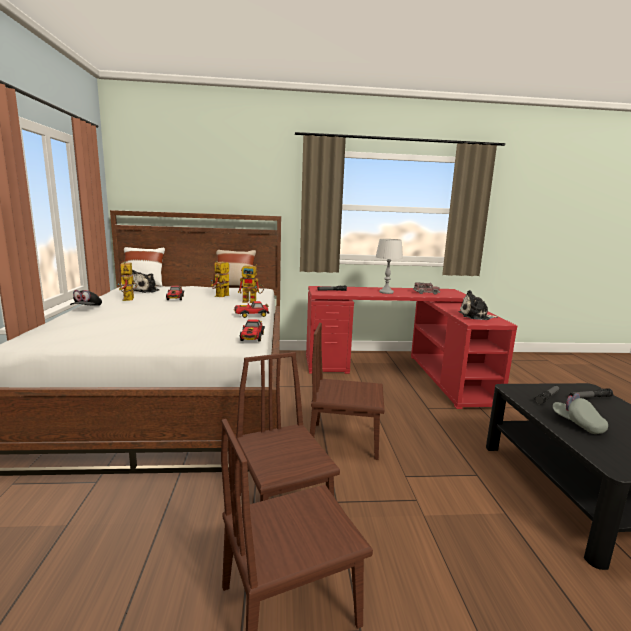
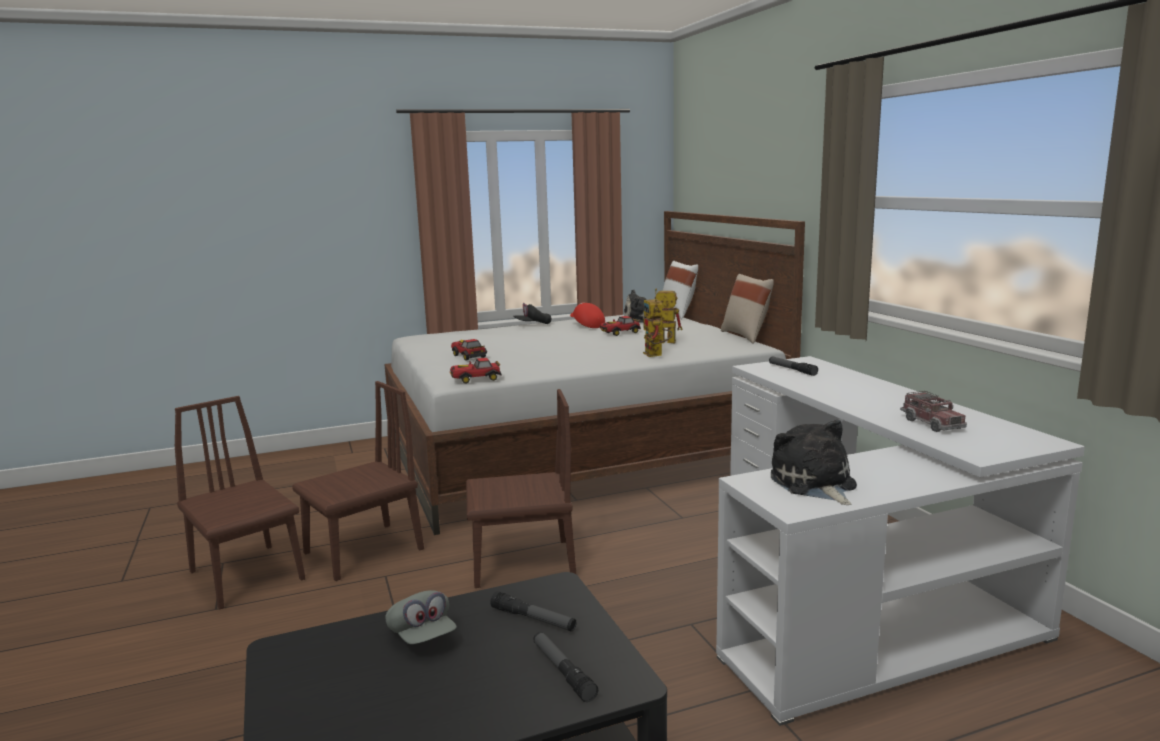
camera: 75 degrees right, 0 degrees up
toy robot [117,262,138,301] -> red cap [570,302,605,328]
toy car [234,301,269,318] -> toy car moved to [451,339,487,361]
red desk [306,286,517,409] -> white desk [716,356,1085,726]
brown chair [310,323,384,460] -> brown chair turned 90 degrees clockwise [466,389,576,588]
grey table lamp [376,239,403,294] -> none
grey cap [553,393,608,434] -> grey cap turned 105 degrees clockwise [385,590,457,644]

